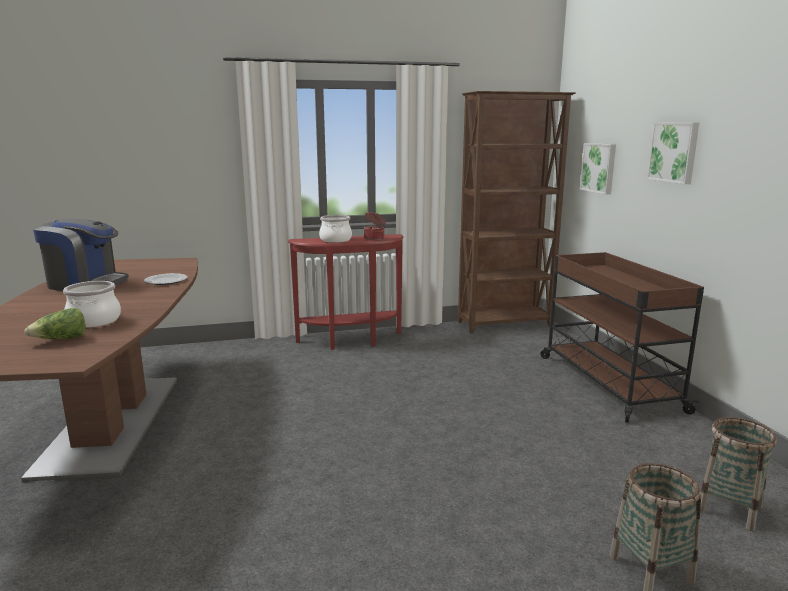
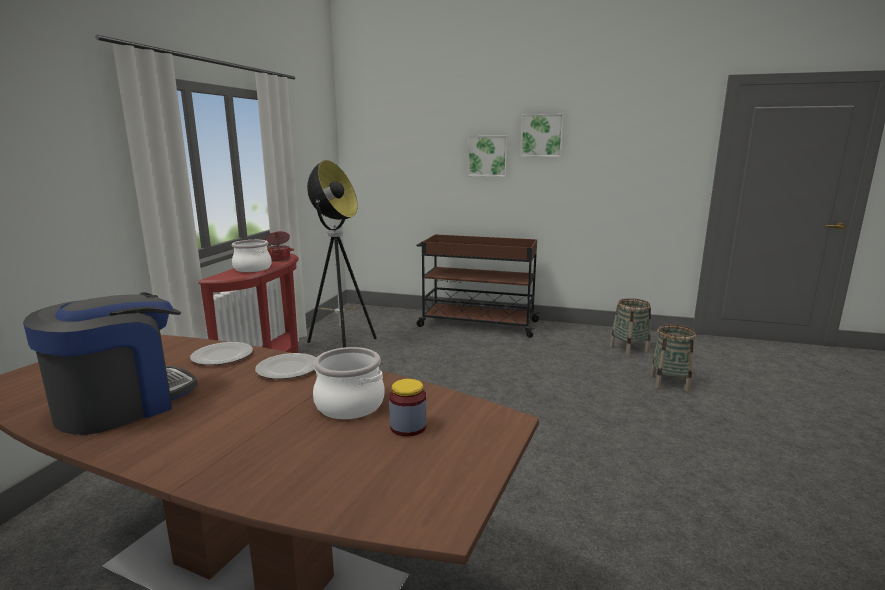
camera: 60 degrees left, 0 degrees up
lettuce [24,308,86,339] -> jar [389,379,426,437]
brown bookcase [458,91,576,334] -> none
picture [580,143,616,195] -> picture moved to [520,114,564,157]
none -> plate [255,353,316,379]
none -> floor lamp [307,160,377,348]

